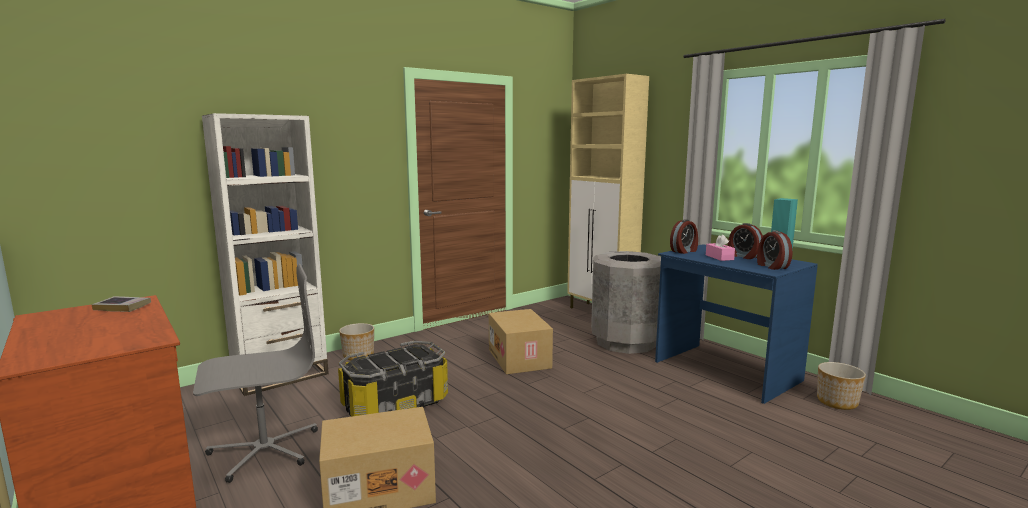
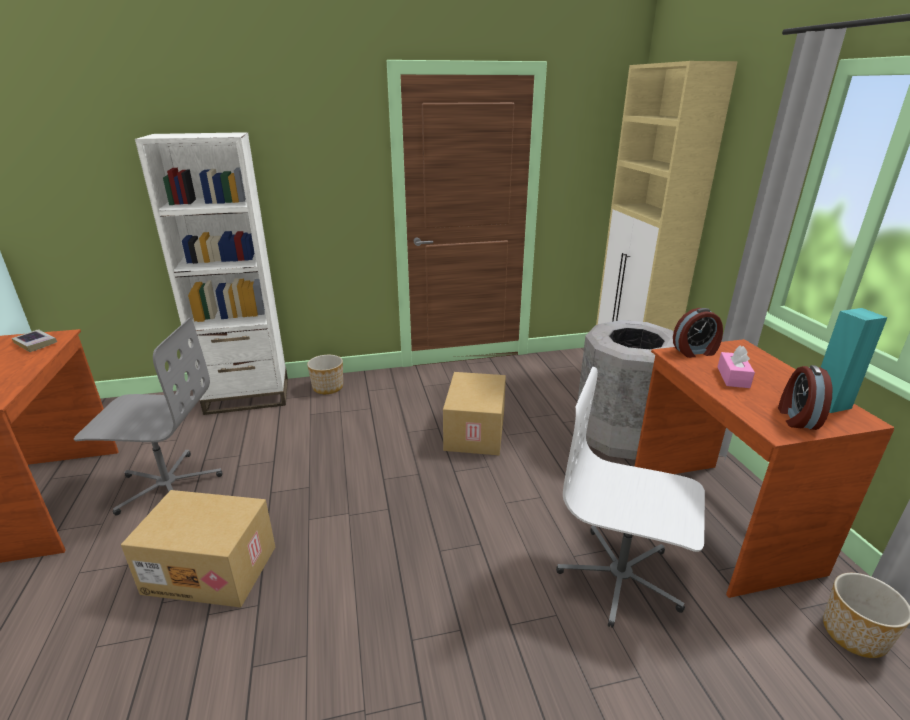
camera: 25 degrees right, 15 degrees up
storage box [338,341,448,417] -> none
blue desk [655,244,818,404] -> brown desk [634,339,894,598]
alarm clock [728,223,763,259] -> none
none -> white office chair [556,367,705,628]

